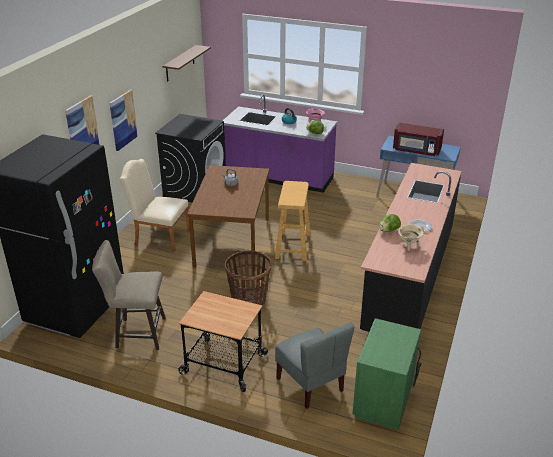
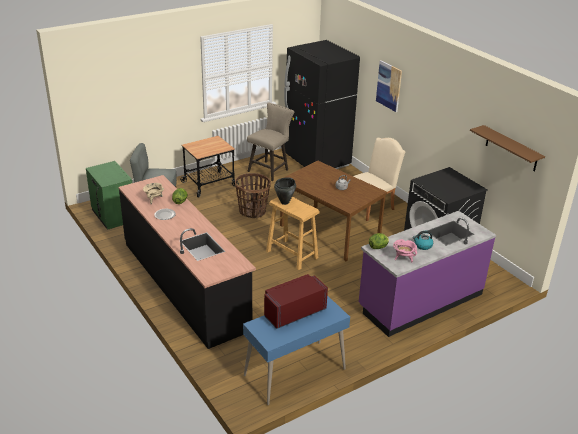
camera: 125 degrees right, 0 degrees up
picture [110,90,138,151] -> none
none -> black cooking pot [274,177,296,205]

